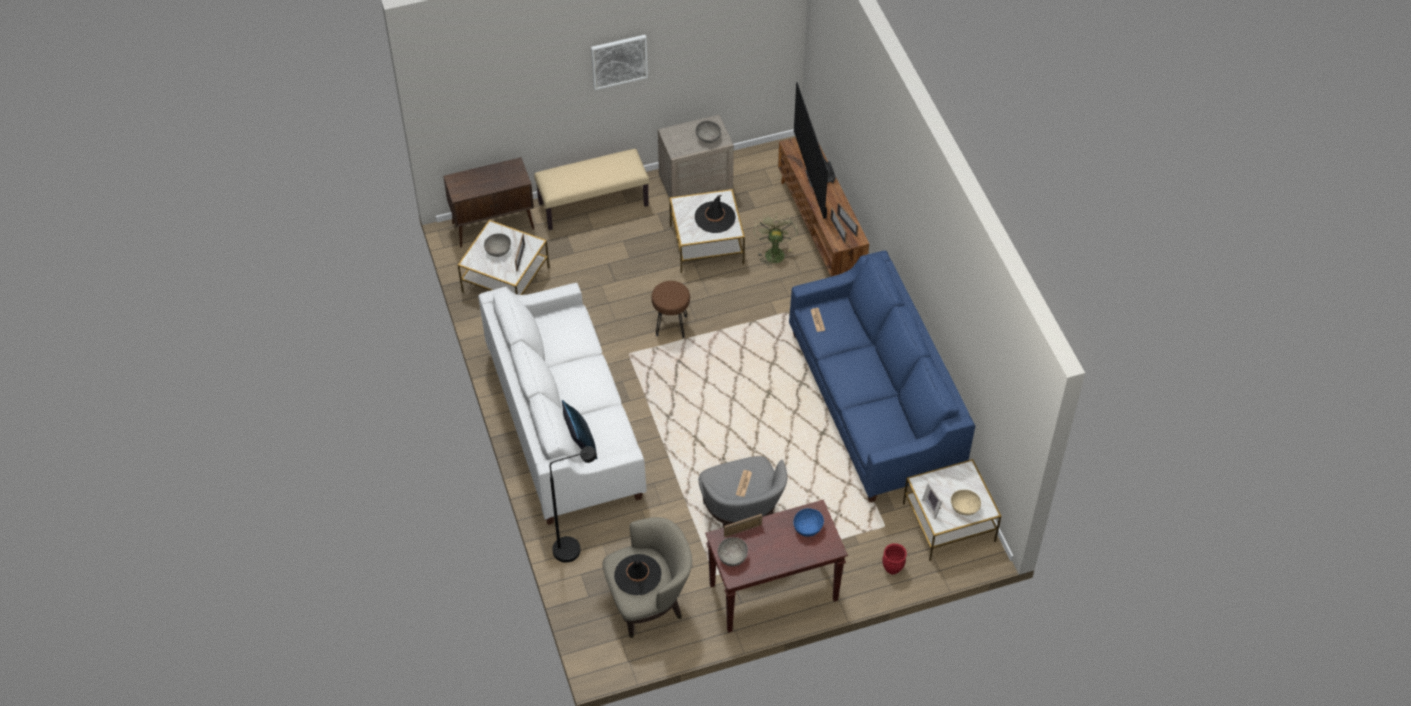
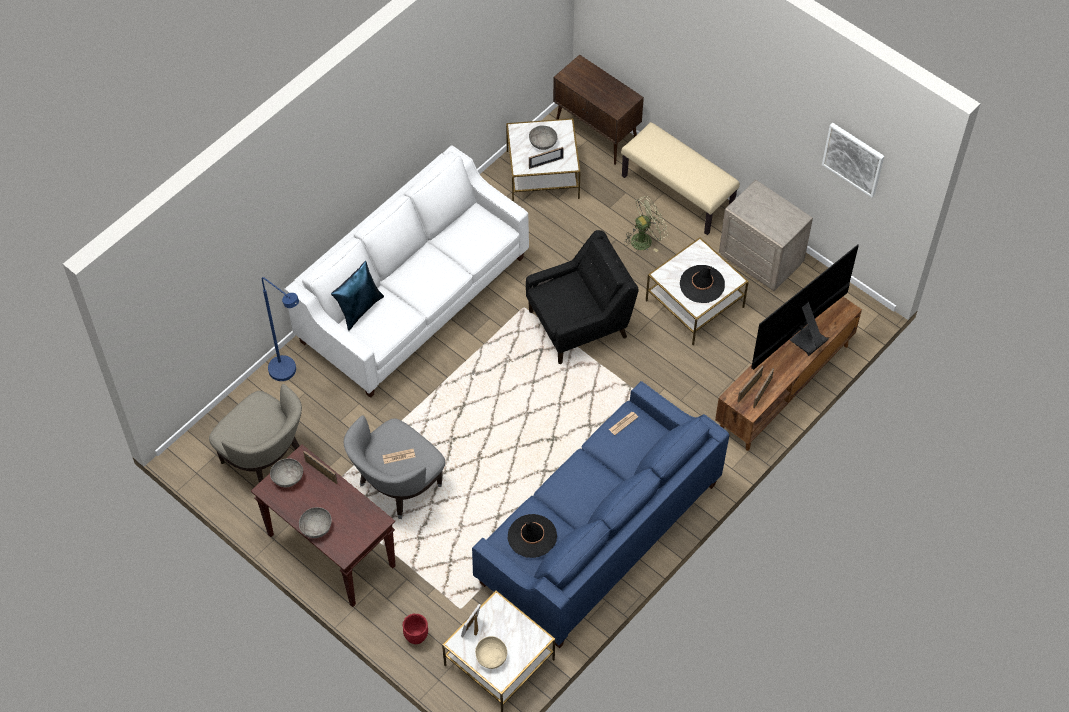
camera: 60 degrees right, 5 degrees up
black floor lamp [550,446,597,563] -> blue floor lamp [262,277,299,381]
picture [591,35,648,90] -> picture moved to [822,123,884,198]
black hat [614,554,661,595] -> black hat moved to [508,514,557,558]
brown stool [652,281,690,338] -> black armchair [526,230,639,364]
grey bowl [696,121,721,143] -> grey bowl moved to [299,507,332,538]
green fan [753,214,798,268] -> green fan moved to [625,196,668,252]
blue bowl [793,508,824,537] -> none

